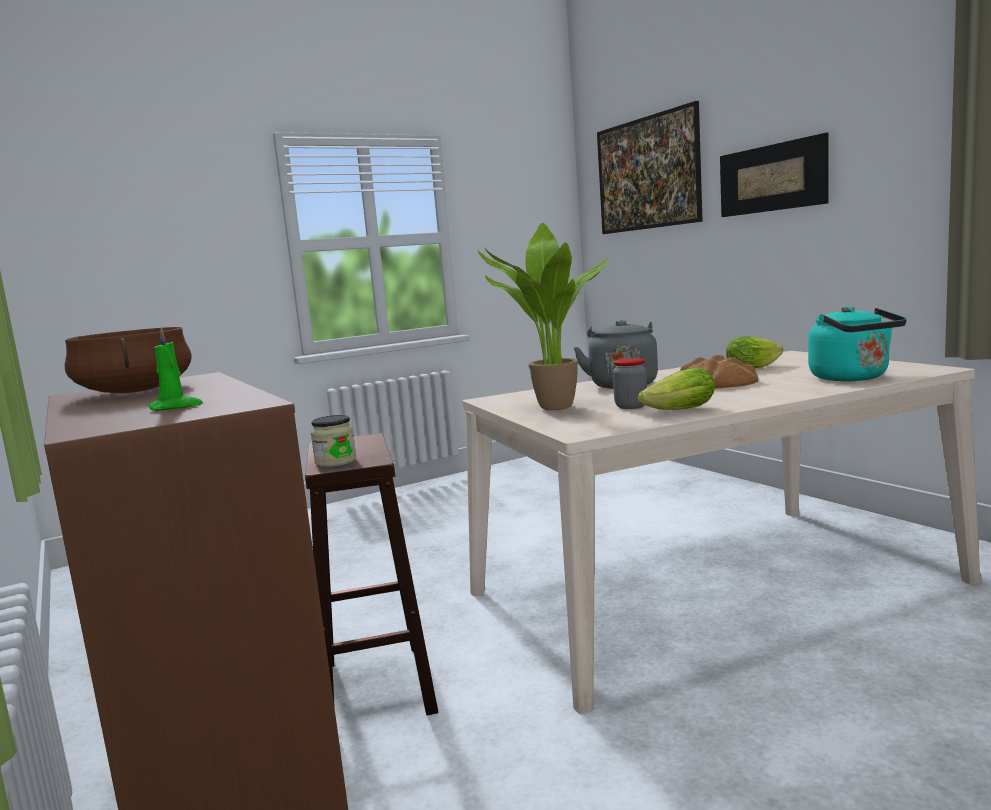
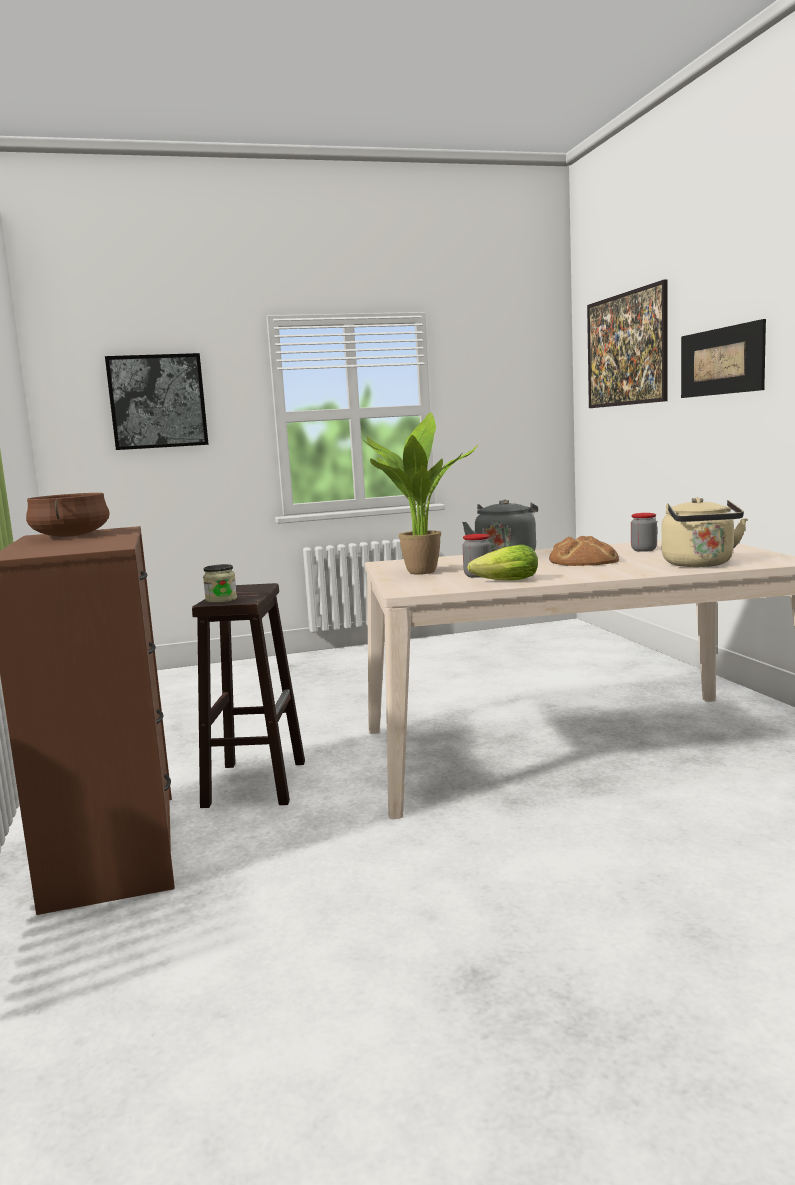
camera: 15 degrees right, 0 degrees up
green candle [149,327,203,411] -> none
lettuce [726,336,784,368] -> jar [631,513,657,552]
turquoise kettle [808,306,907,381] -> beige kettle [661,497,747,567]
none -> picture [105,353,209,450]

